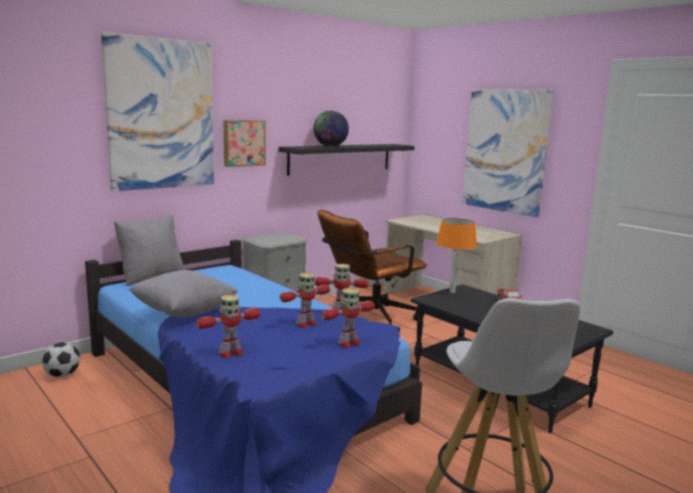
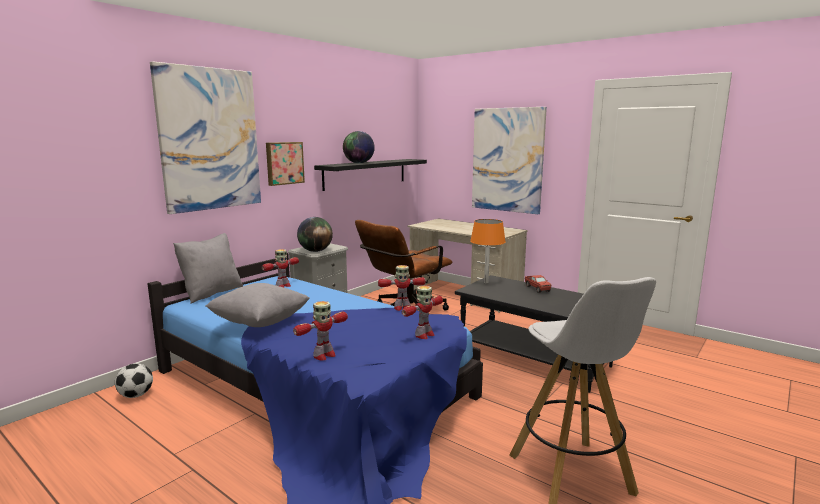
camera: 10 degrees left, 0 degrees up
toy robot [280,273,330,328] -> toy robot moved to [262,249,299,287]
none -> globe [297,217,333,252]

